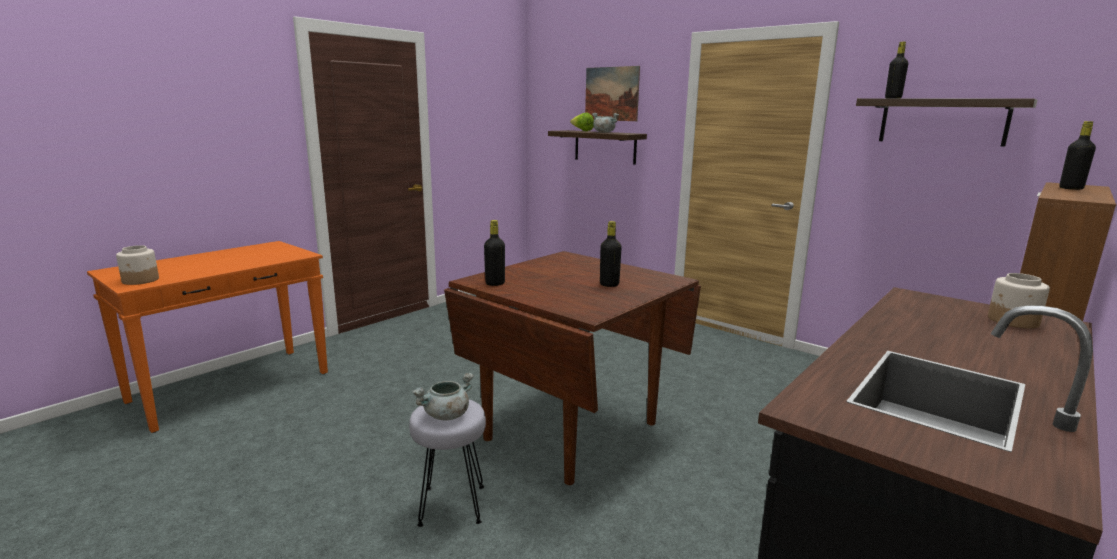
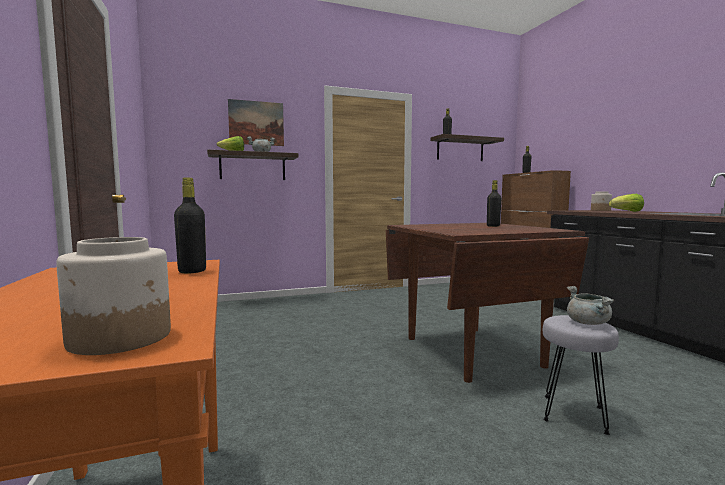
camera: 60 degrees left, 10 degrees down
black bottle [484,220,505,286] -> black bottle moved to [174,177,206,273]
none -> lettuce [609,194,644,212]

